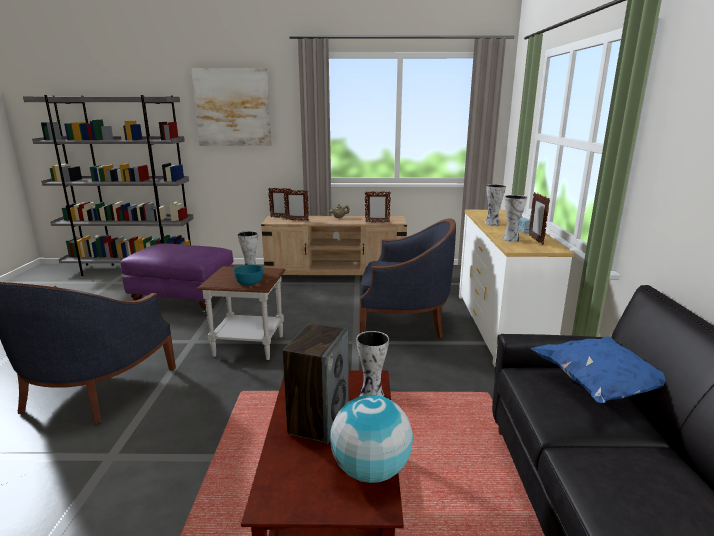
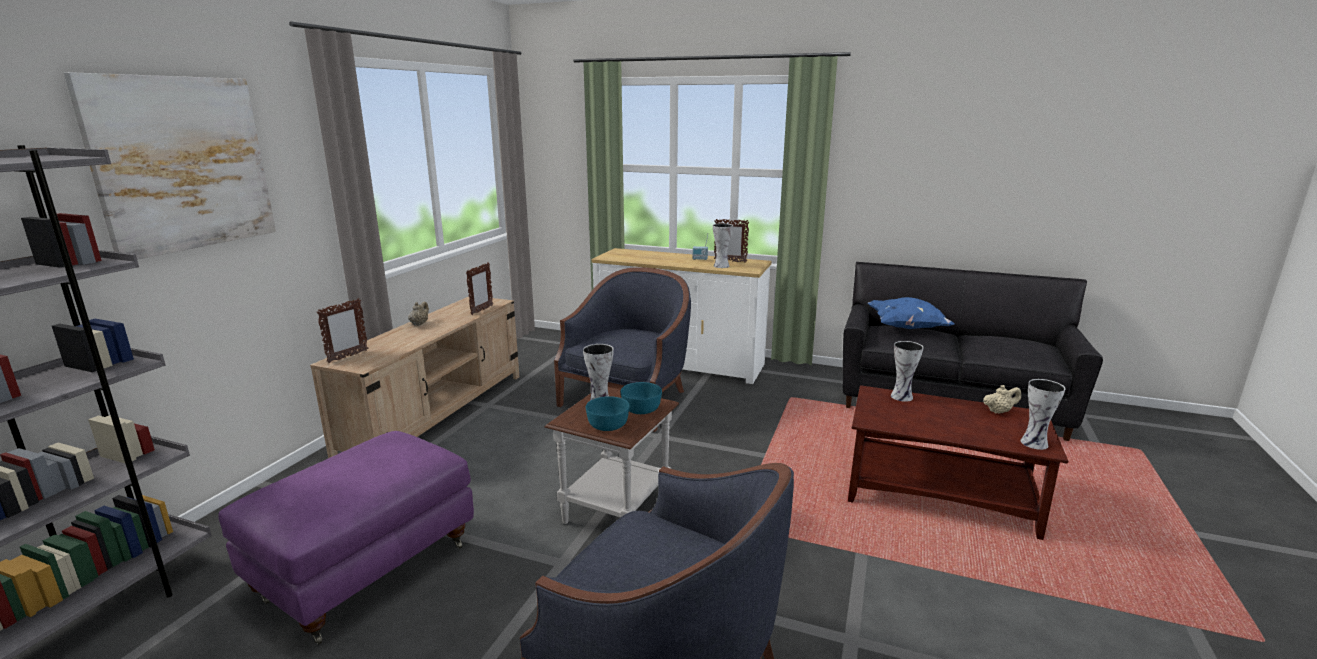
camera: 70 degrees left, 0 degrees up
picture frame [283,190,309,221] -> none
speaker [283,324,349,444] -> none
globe [330,395,413,483] -> beige teapot [983,385,1021,413]
vase [485,184,506,225] -> vase moved to [1021,379,1065,450]
none -> turquoise bowl [586,396,629,431]

